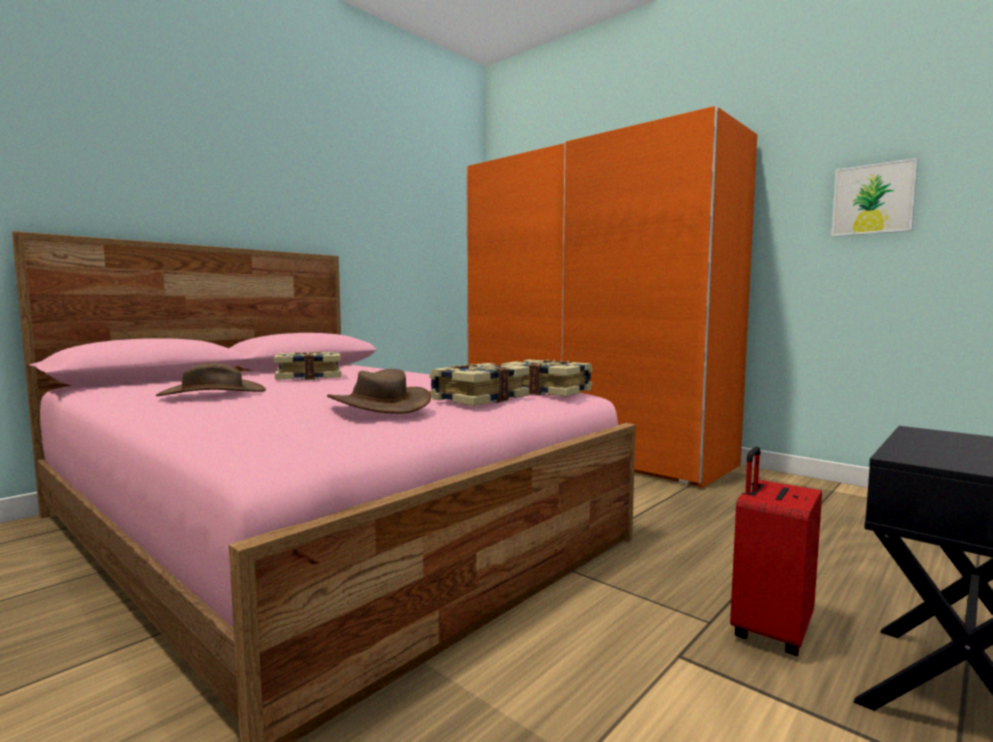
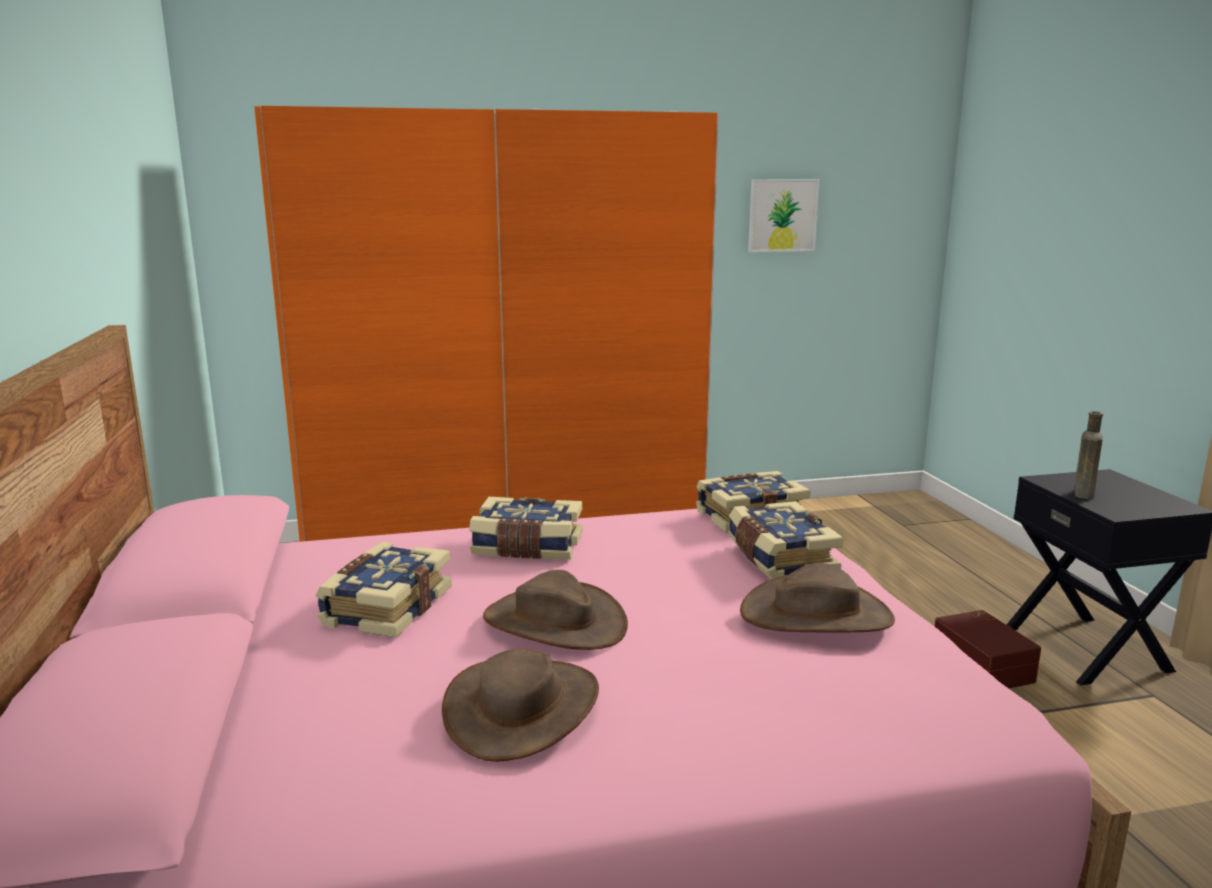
camera: 55 degrees left, 10 degrees up
red suitcase [730,447,822,656] -> brown storage box [935,610,1041,688]
none -> book [469,497,583,560]
none -> brown hat [483,570,628,650]
none -> brown bottle [1074,411,1103,499]

